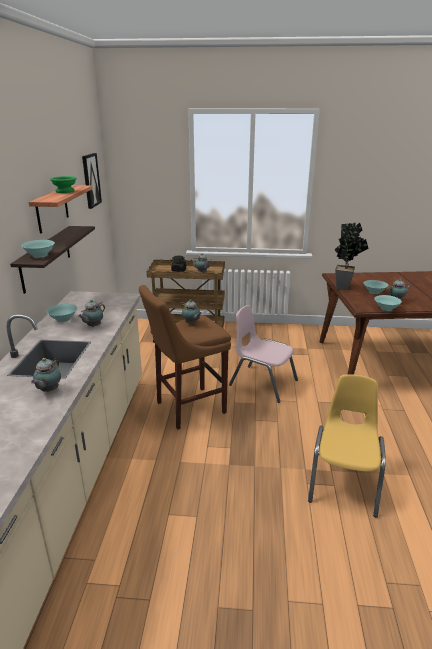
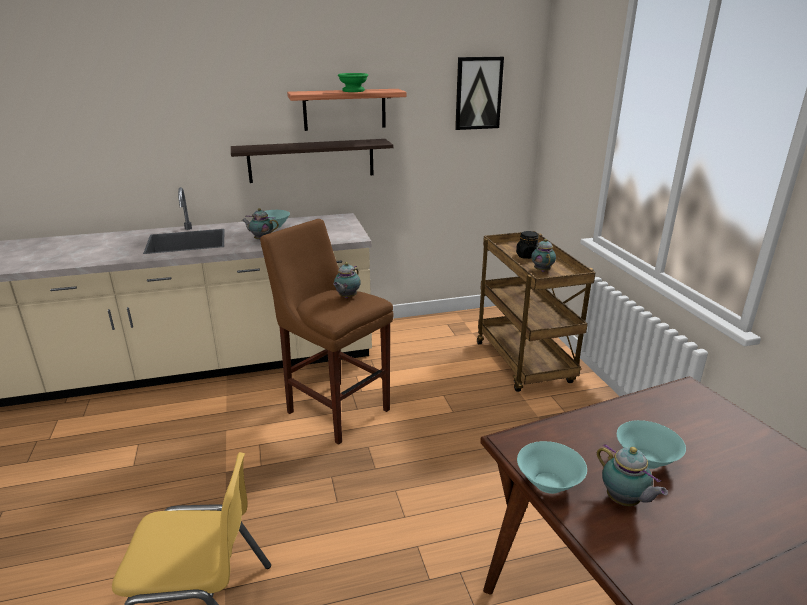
camera: 70 degrees right, 0 degrees up
turquoise bowl [21,240,55,258] -> none
teapot [31,358,61,392] -> none
pink chair [229,305,298,403] -> none
potted plant [335,222,368,290] -> none

